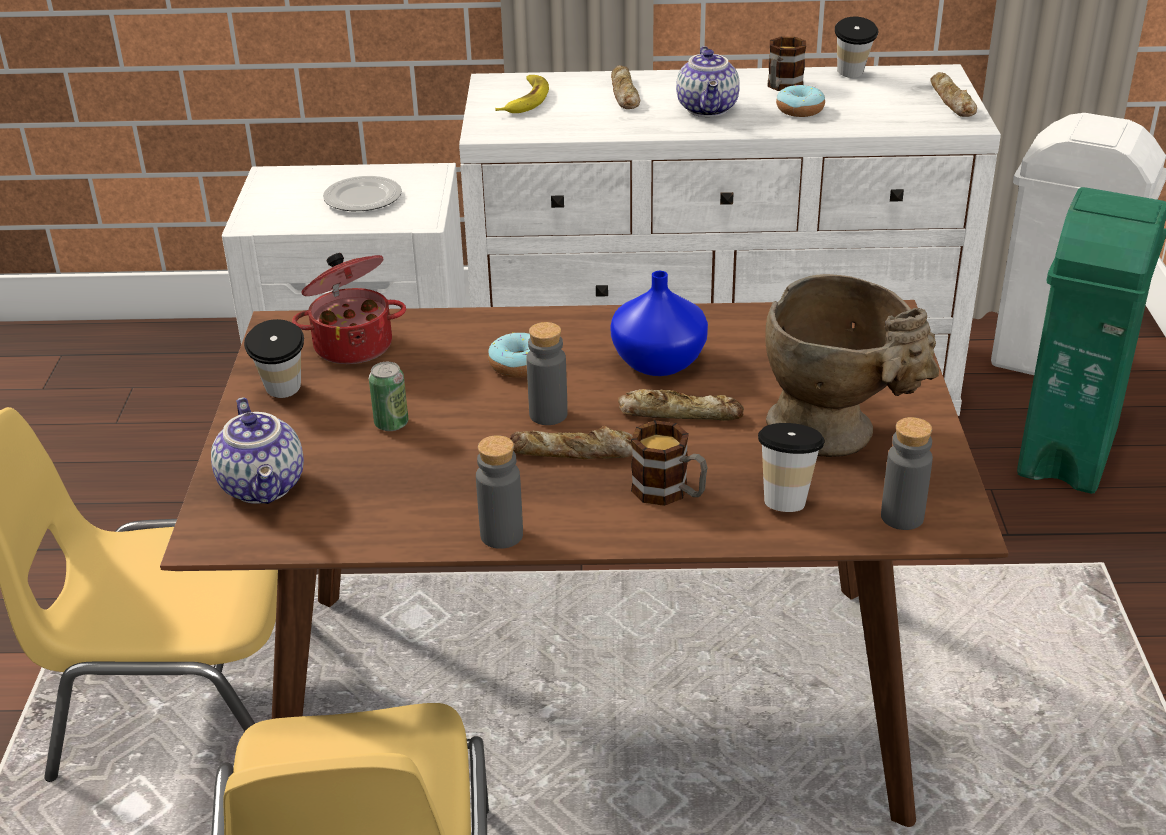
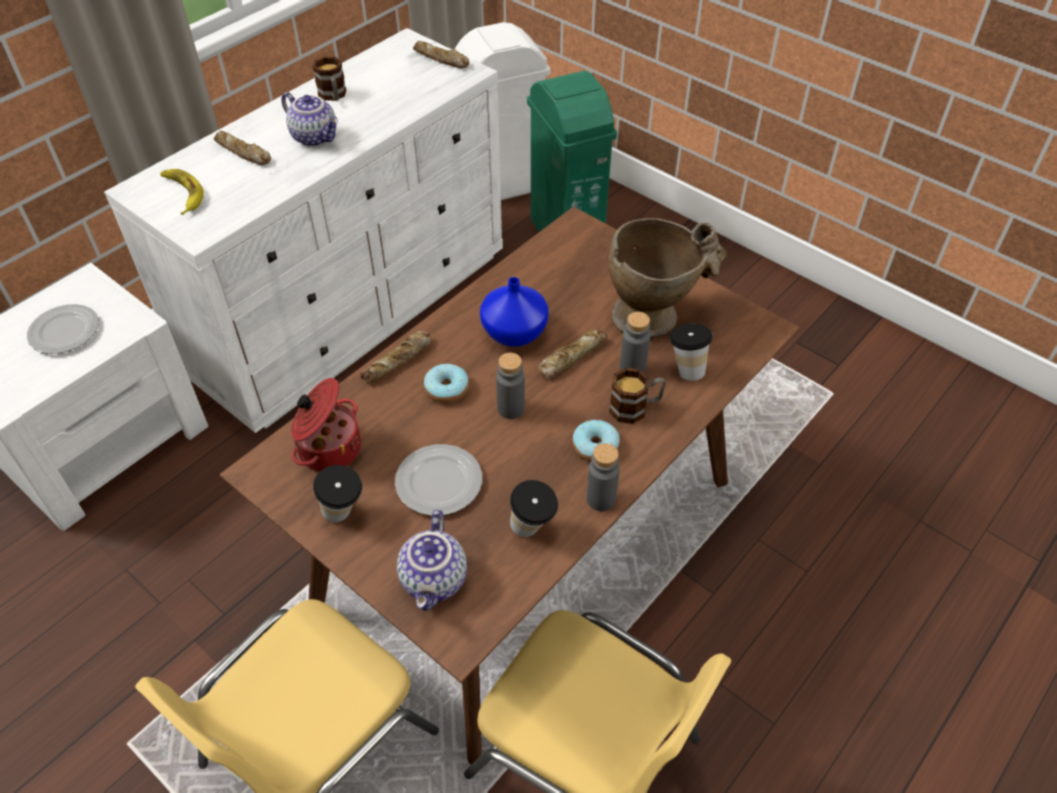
camera: 50 degrees left, 15 degrees up
teapot [211,397,304,504] -> teapot turned 75 degrees clockwise [397,510,467,611]
can [369,362,408,431] -> plate [395,444,482,516]
bread [510,425,633,459] -> bread moved to [360,331,431,384]
donut [776,85,825,117] -> donut moved to [572,420,620,462]
cup [835,17,878,78] -> cup moved to [510,480,558,537]
grey bottle [881,417,933,530] -> grey bottle moved to [620,312,650,373]

